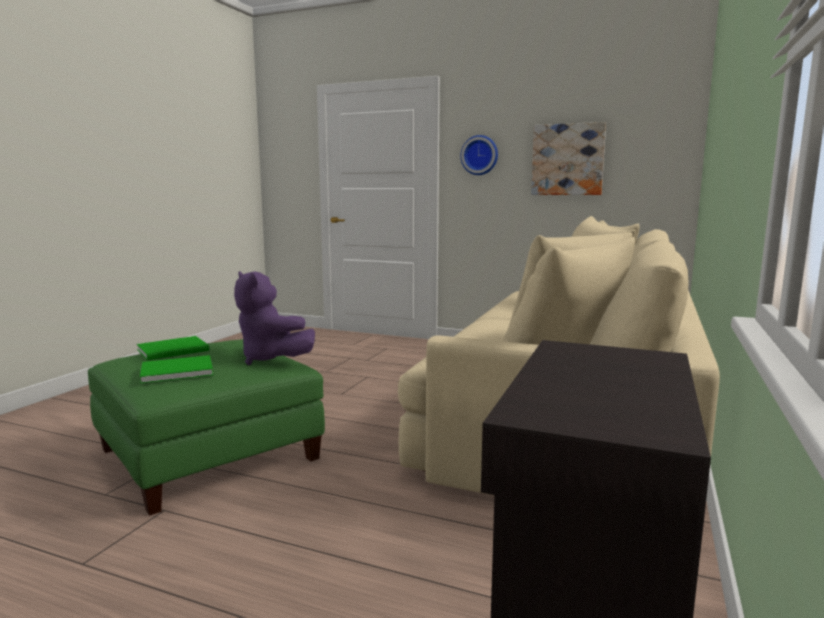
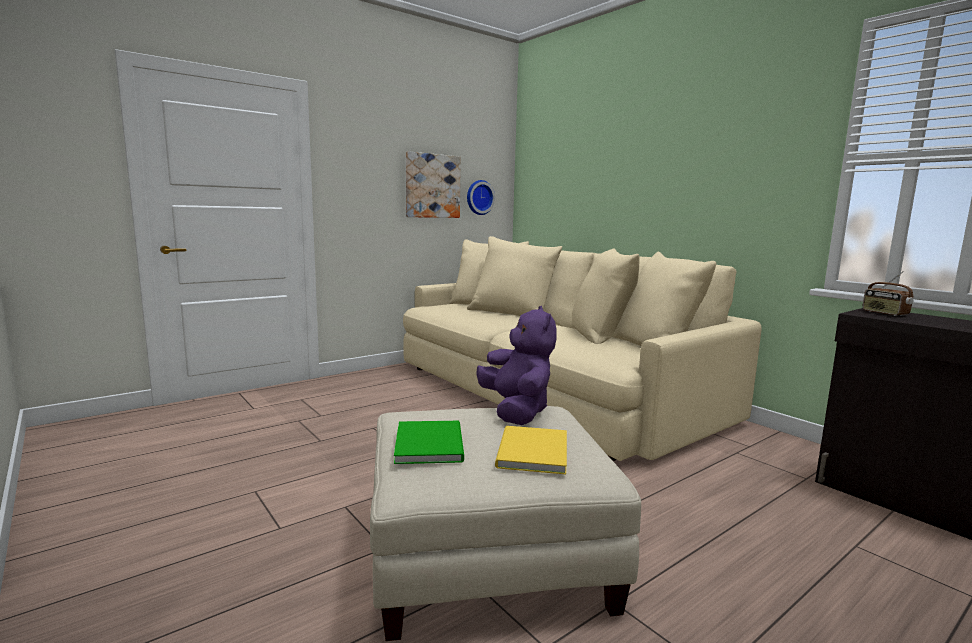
camera: 60 degrees left, 0 degrees up
green ottoman [88,339,325,516] -> beige ottoman [370,406,641,641]
green book [140,355,213,383] -> yellow book [495,426,567,474]
purple plush toy [234,271,315,365] -> purple plush toy turned 90 degrees counterclockwise [476,306,557,425]
wall clock [460,135,498,175] -> wall clock moved to [467,180,495,215]
none -> radio [862,271,914,316]

